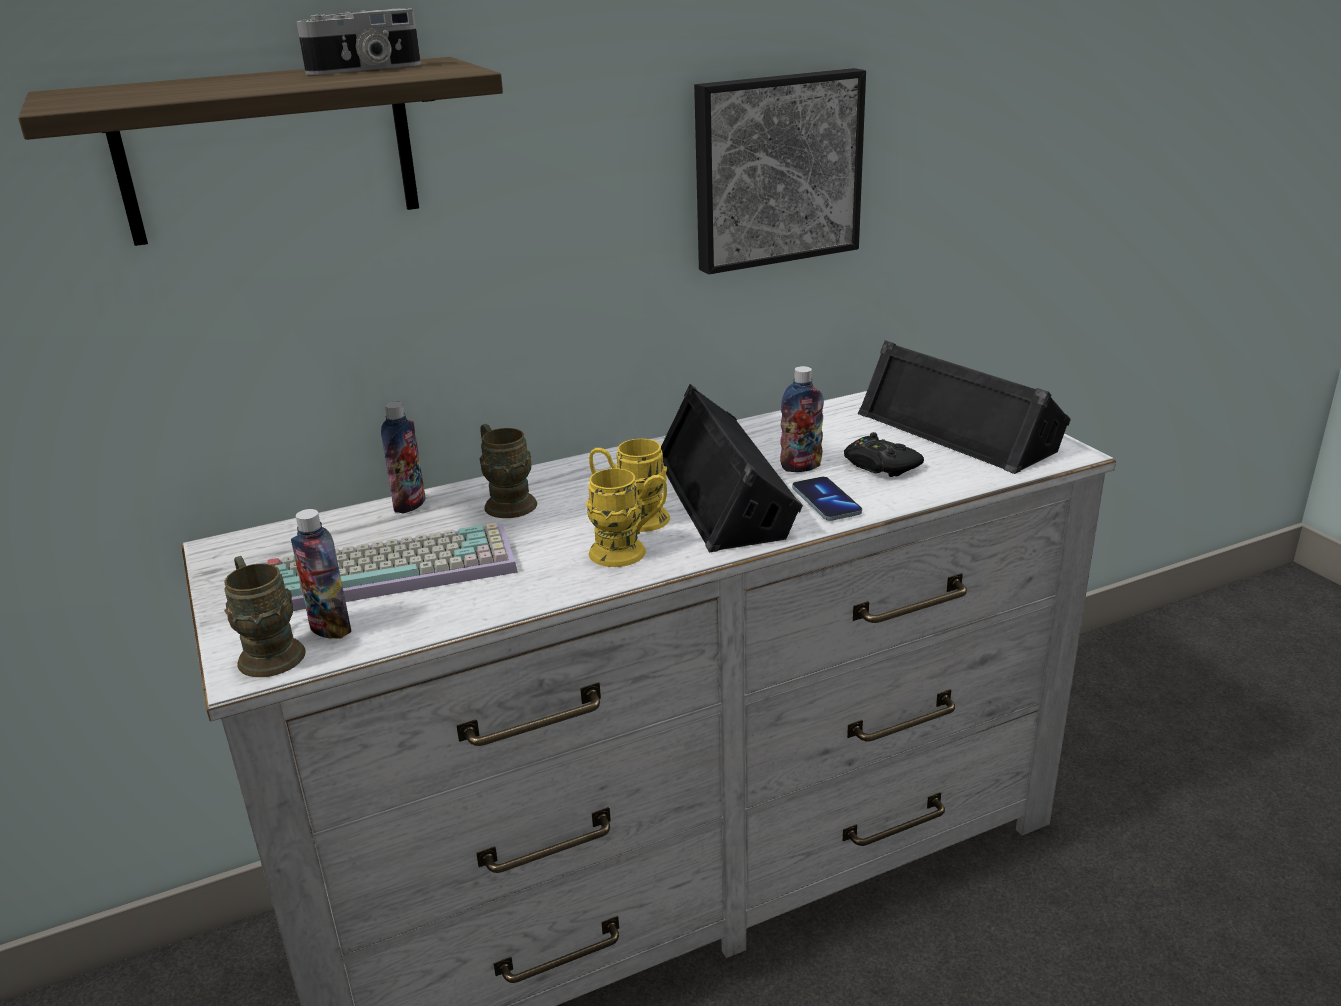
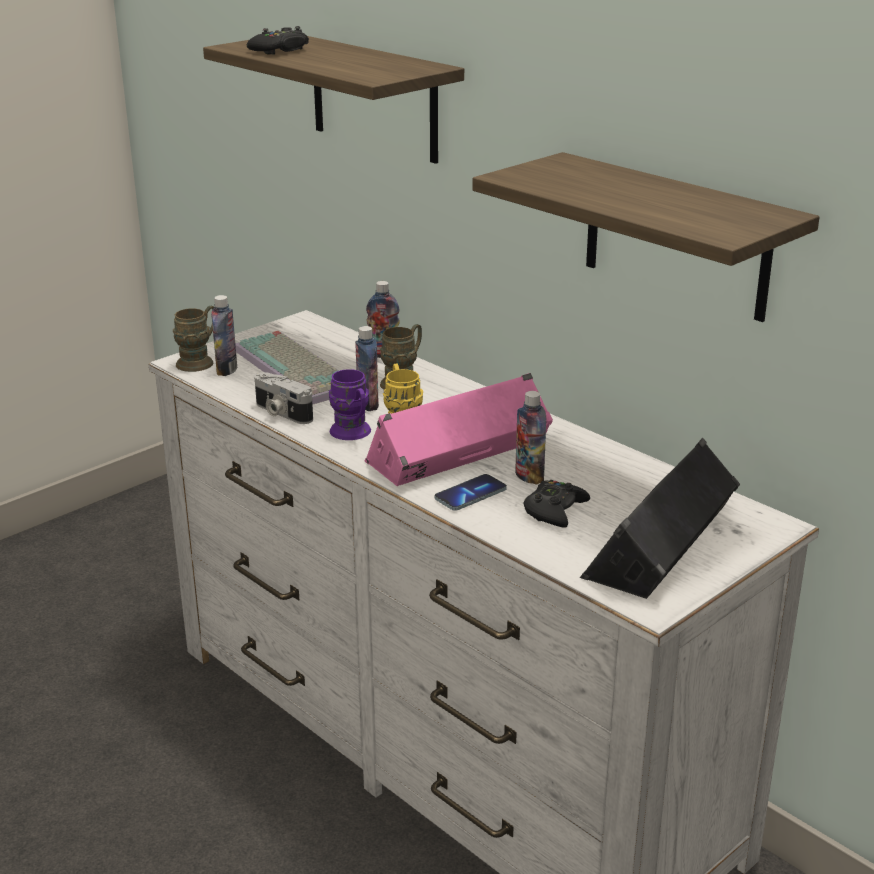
camera: 70 degrees right, 0 degrees up
camera [297,8,421,75] -> camera moved to [254,372,313,424]
yellow mug [586,468,667,567] -> purple mug [329,369,371,440]
black speaker [661,384,803,552] -> pink speaker [365,373,553,486]
picture [694,68,866,275] -> shelf [472,152,820,322]
none -> black game controller [247,26,309,55]
none -> bottle [355,326,379,411]

